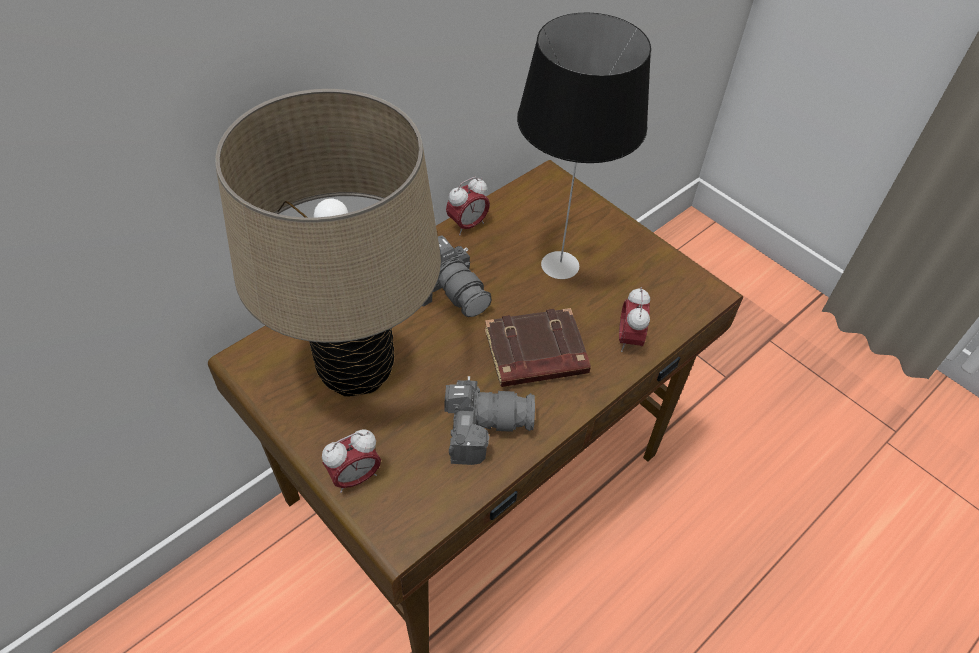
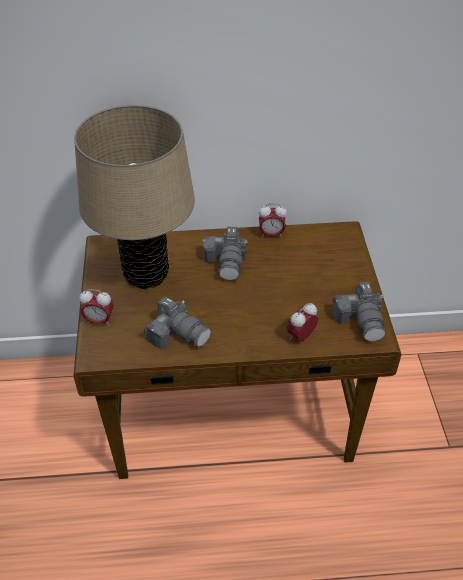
camera: 40 degrees right, 5 degrees down
brown book [485,308,591,387] -> none
table lamp [517,13,651,279] -> none
none -> camera [332,282,386,342]

